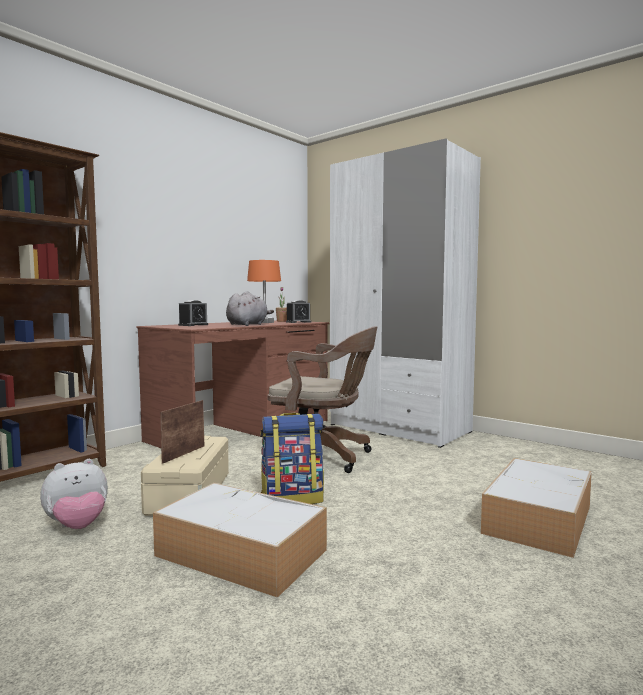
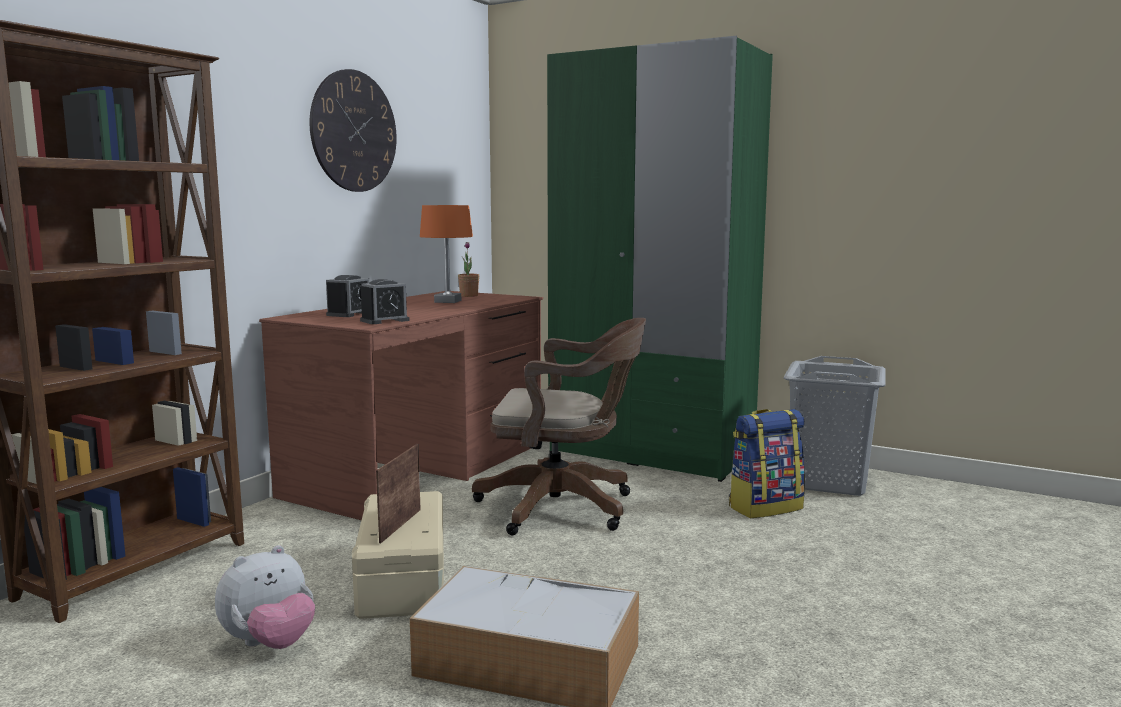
camera: 10 degrees left, 5 degrees up
grey plush toy [226,291,274,326] -> none
backpack [260,413,324,504] -> backpack moved to [729,409,805,518]
alarm clock [286,300,311,323] -> alarm clock moved to [360,279,409,324]
white wardrobe [330,138,481,448] -> green wardrobe [547,36,773,482]
storage box [481,458,592,558] -> none
none -> wall clock [310,69,397,192]
none -> grey laundry basket [784,356,886,496]

